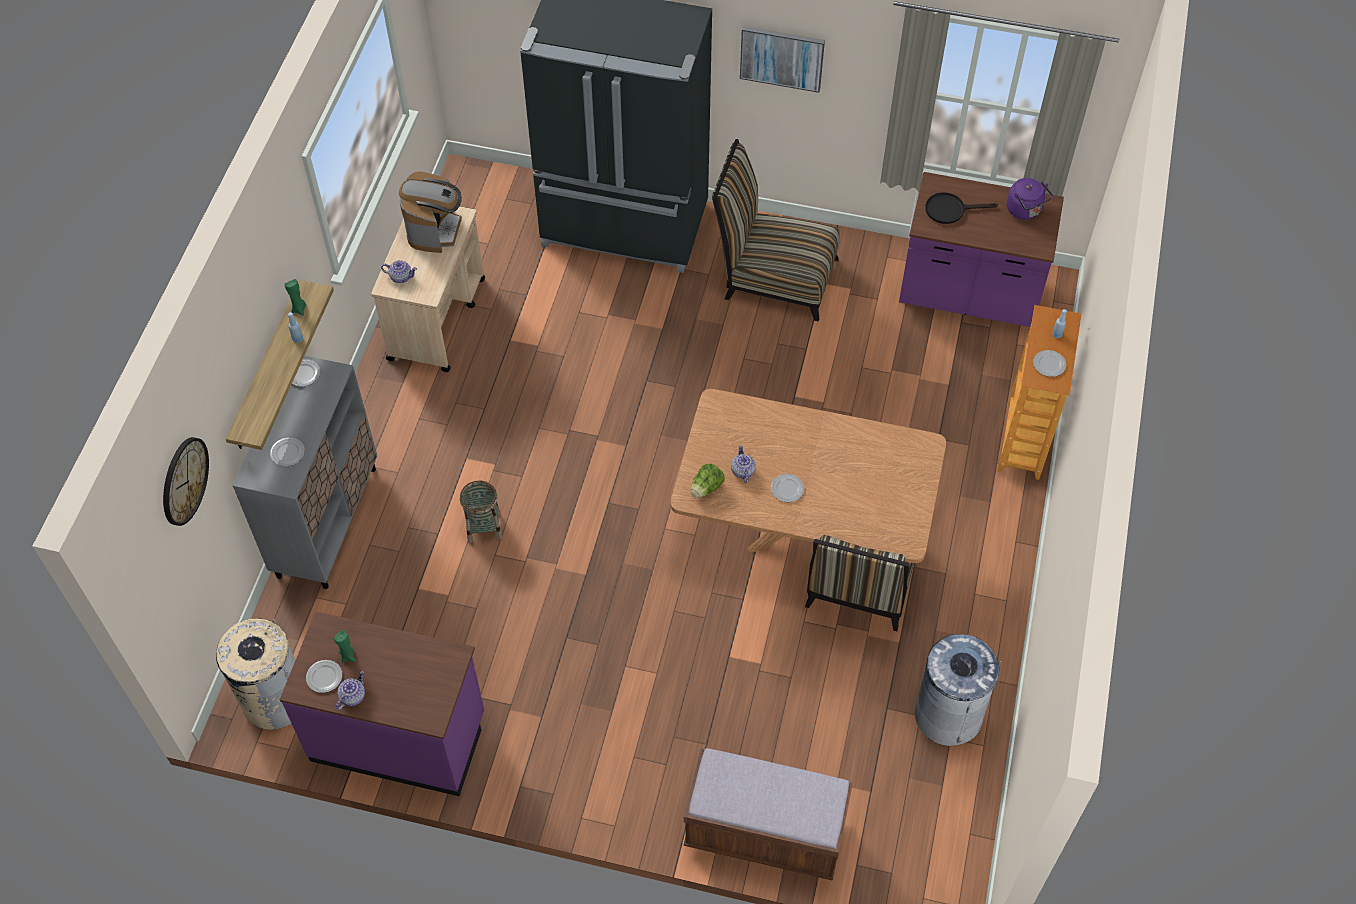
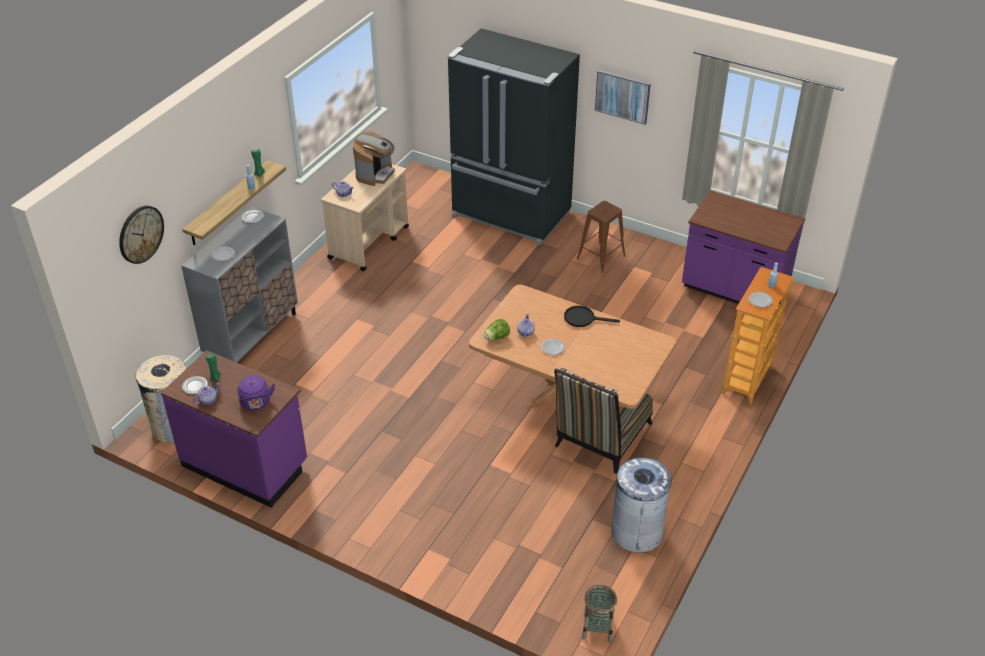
camera: 15 degrees right, 15 degrees down
basket [460,481,502,543] -> basket moved to [582,585,617,642]
brown bench [683,748,853,881] -> none
chair [712,139,840,322] -> brown stool [577,201,626,273]
black frying pan [925,192,998,224] -> black frying pan moved to [564,306,620,327]
purple kettle [1007,178,1053,219] -> purple kettle moved to [238,376,275,410]

